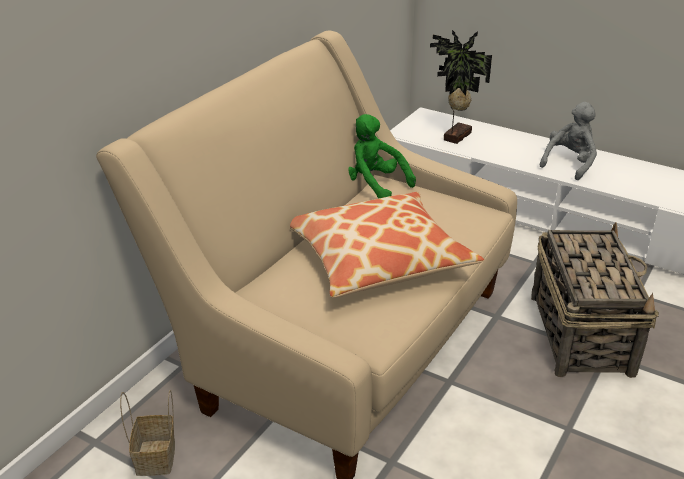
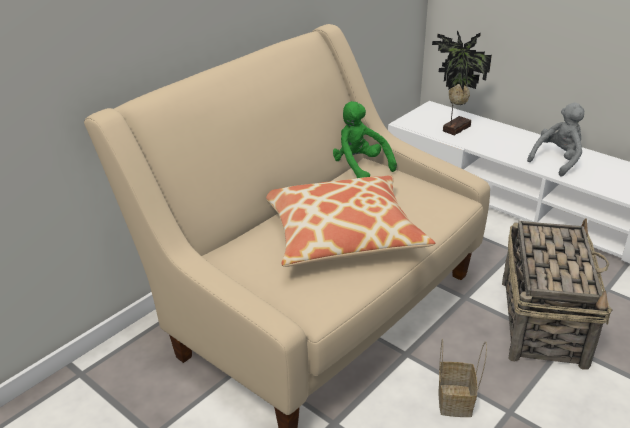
camera: 10 degrees right, 0 degrees up
basket [120,390,175,476] -> basket moved to [438,339,487,417]

